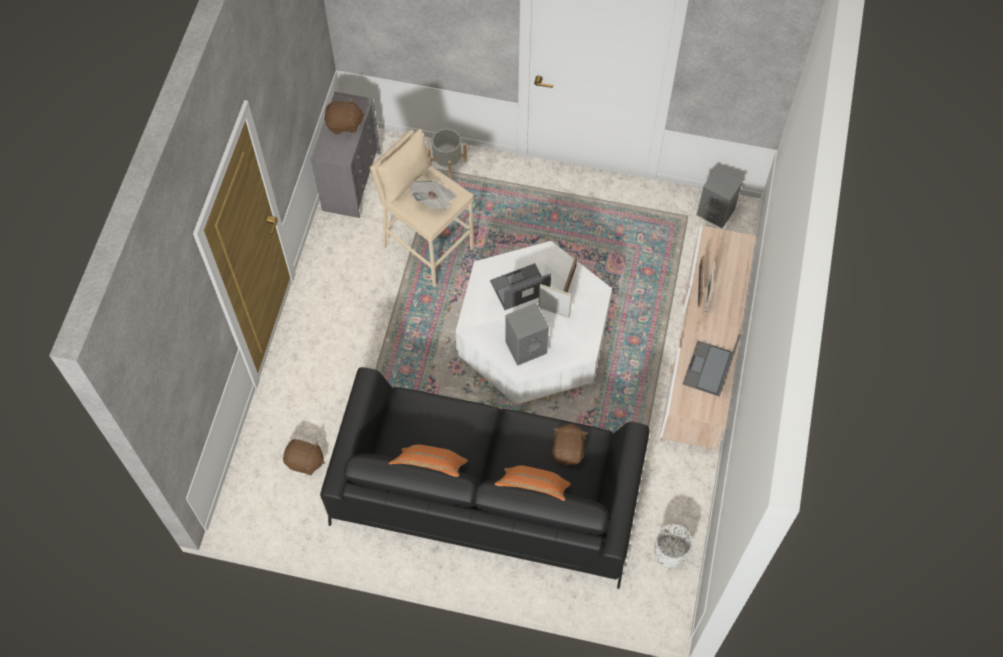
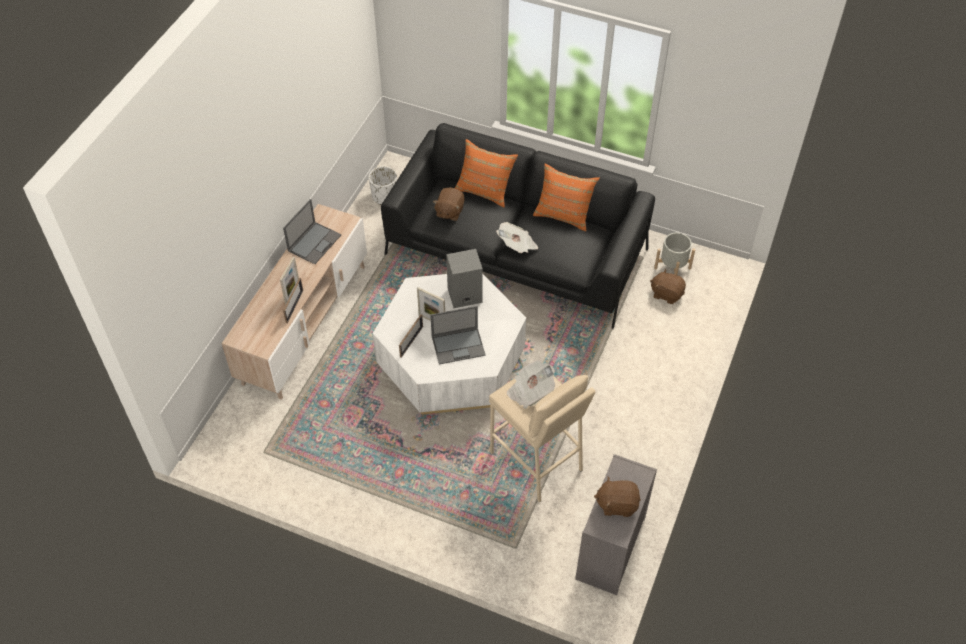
camera: 170 degrees left, 10 degrees down
grey planter [427,129,467,179] -> grey planter moved to [654,233,695,275]
grey speaker [697,167,743,228] -> none
none -> newspaper [496,222,538,253]

